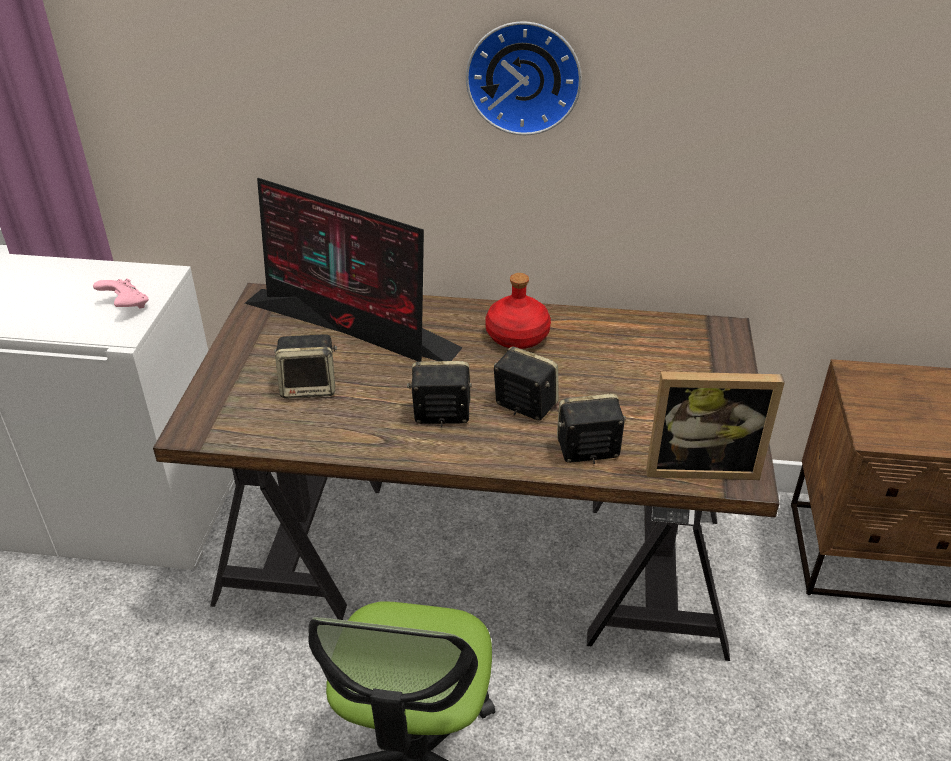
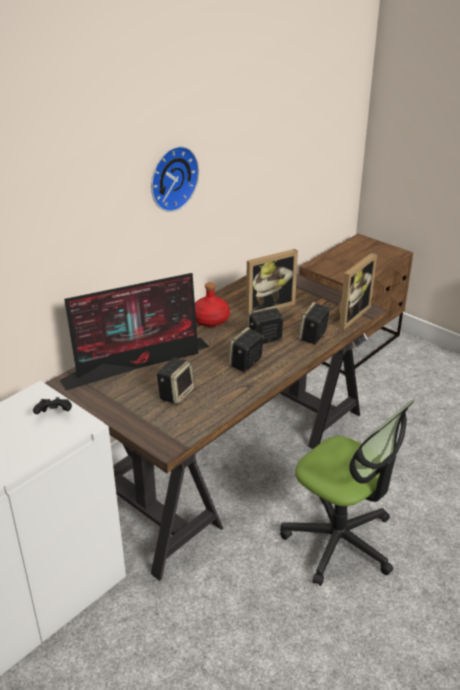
camera: 55 degrees left, 5 degrees down
pink game controller [93,279,149,309] -> black game controller [33,397,72,414]
none -> picture frame [246,249,298,316]

